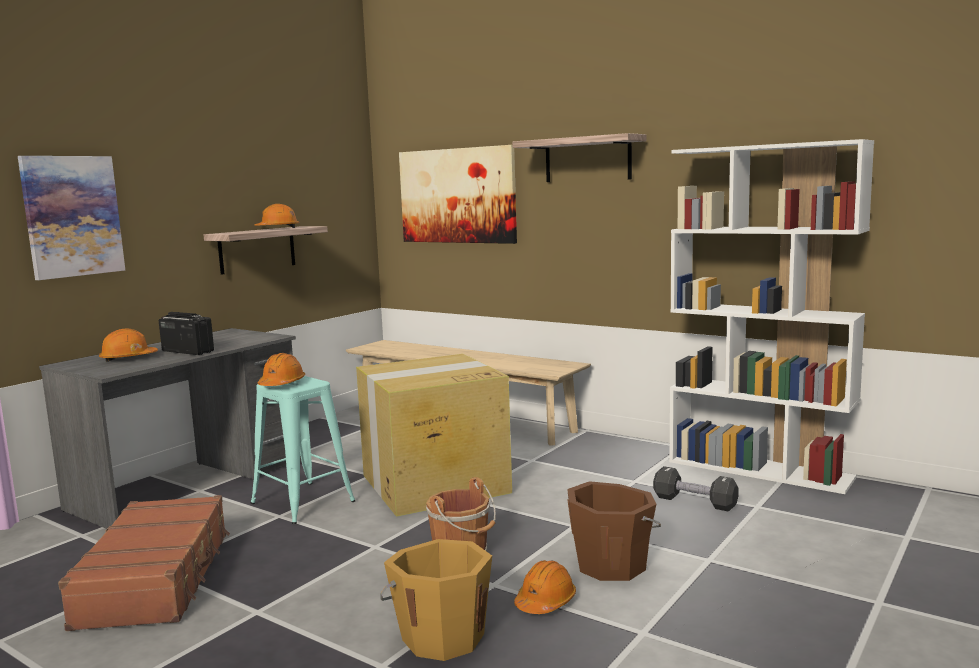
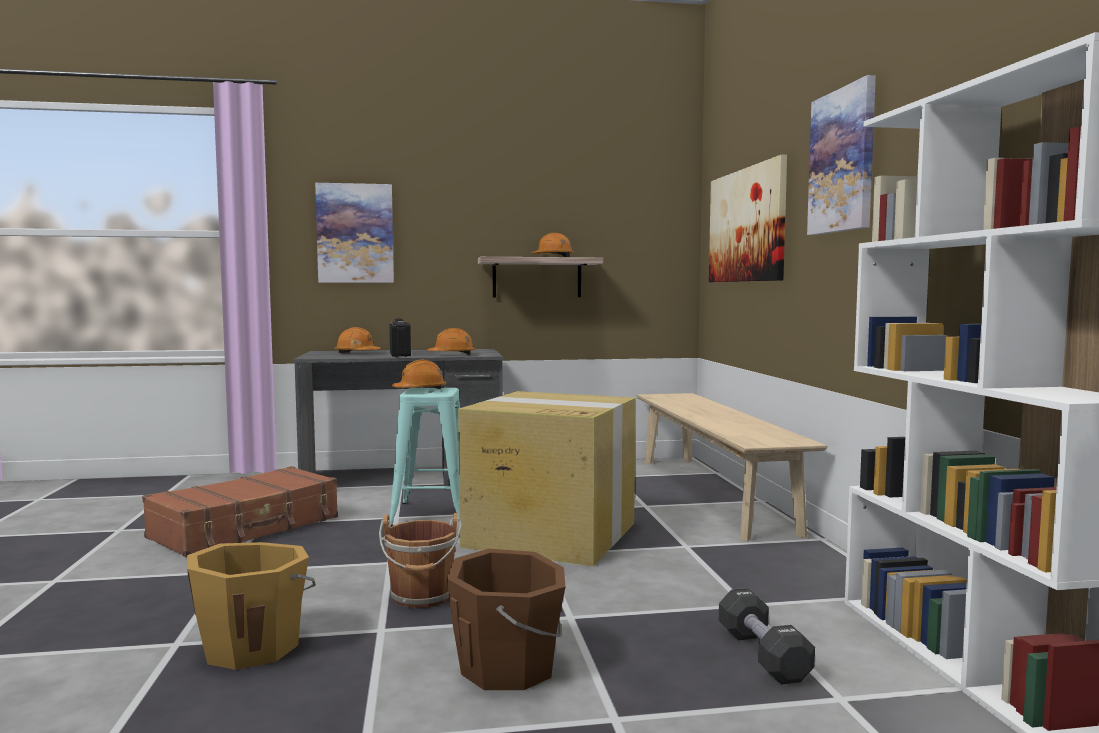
camera: 45 degrees right, 5 degrees down
shelf [512,133,646,182] -> picture [807,75,876,235]
orange hard hat [514,560,576,614] -> orange hard hat moved to [427,328,475,355]

